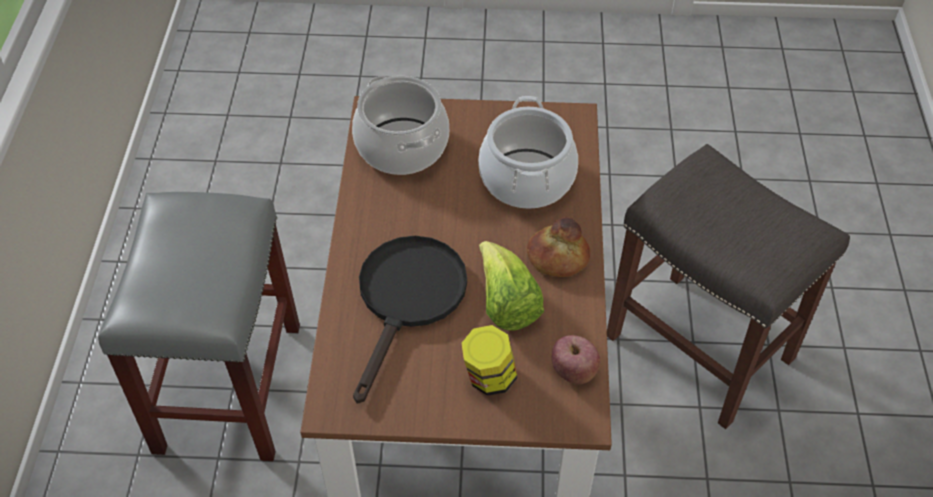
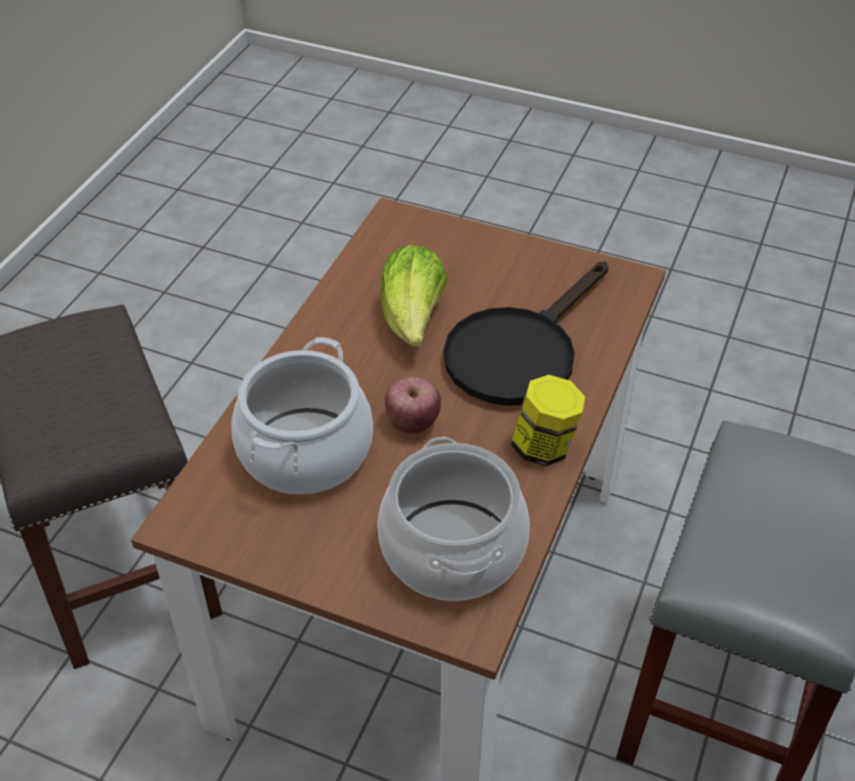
camera: 160 degrees left, 5 degrees down
jar [461,325,517,396] -> jar moved to [511,375,585,466]
bread [527,217,590,277] -> none
apple [552,335,600,384] -> apple moved to [385,377,441,433]

